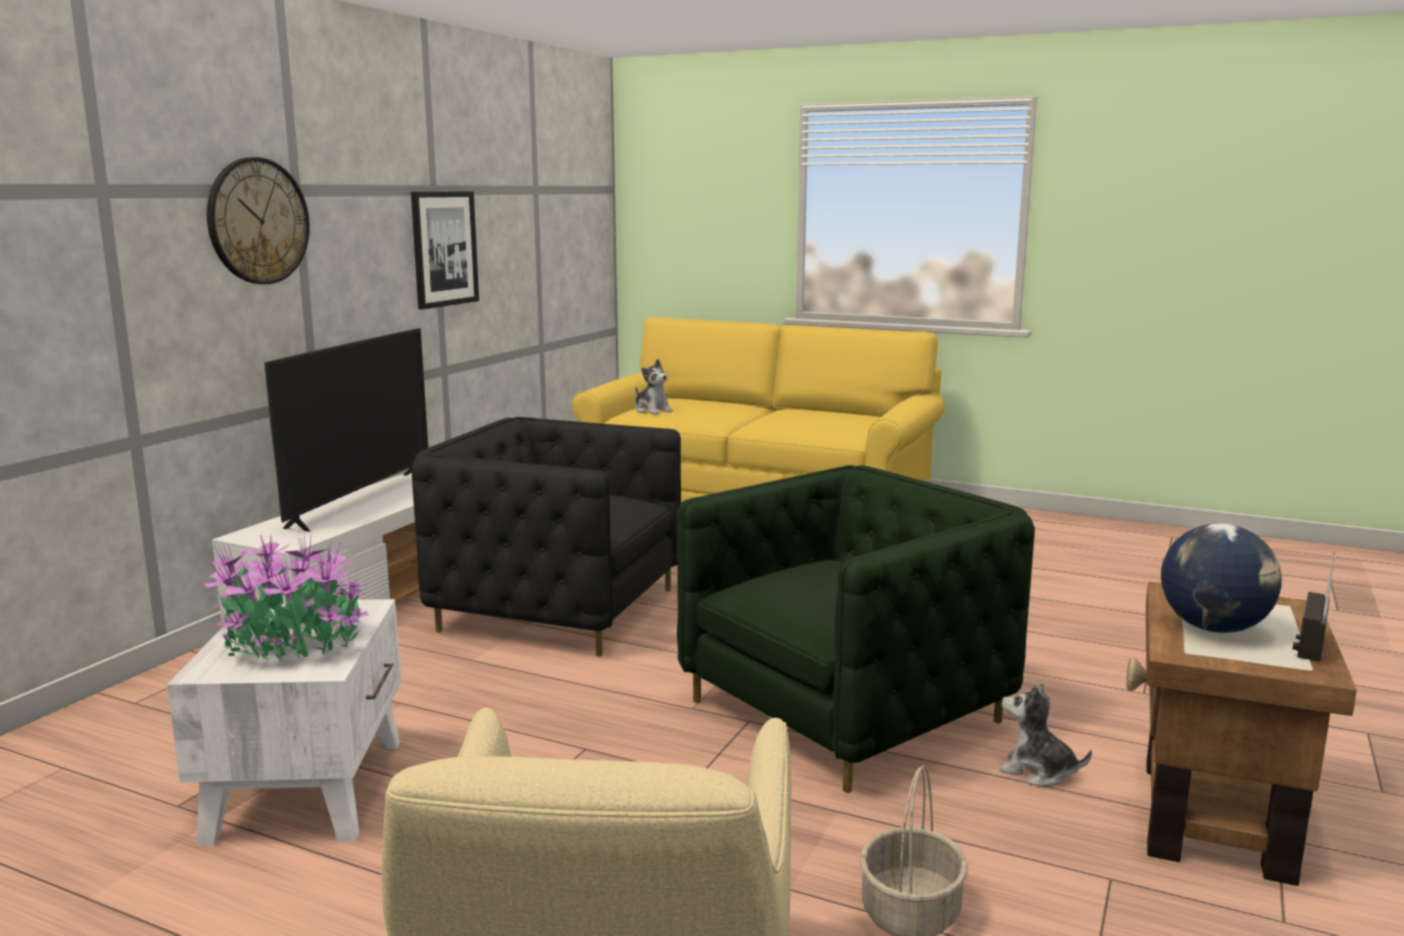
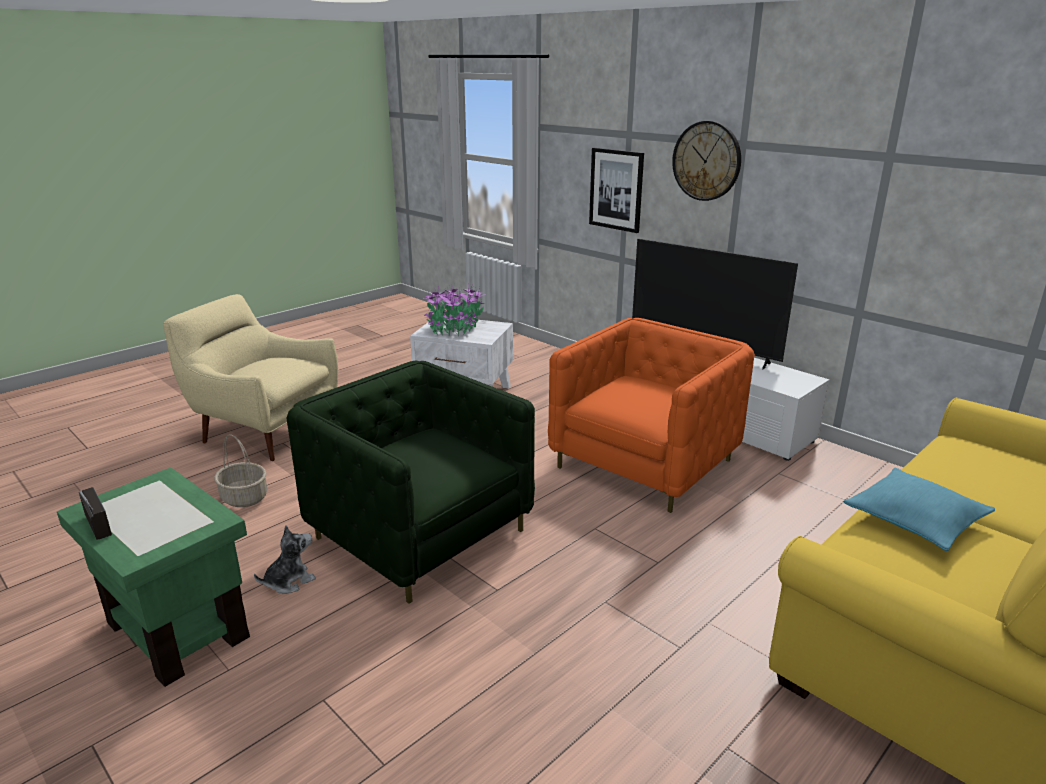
camera: 110 degrees right, 10 degrees up
picture [411,191,479,310] -> picture moved to [589,148,644,233]
black armchair [411,417,681,657] -> orange armchair [548,318,755,513]
plush toy [635,359,673,415] -> none
green armchair [677,465,1035,793] -> green armchair turned 150 degrees clockwise [287,361,535,604]
brown side table [1126,582,1356,886] -> green side table [57,468,250,687]
globe [1161,523,1282,633] -> none
none -> turquoise pillow [844,468,995,551]

